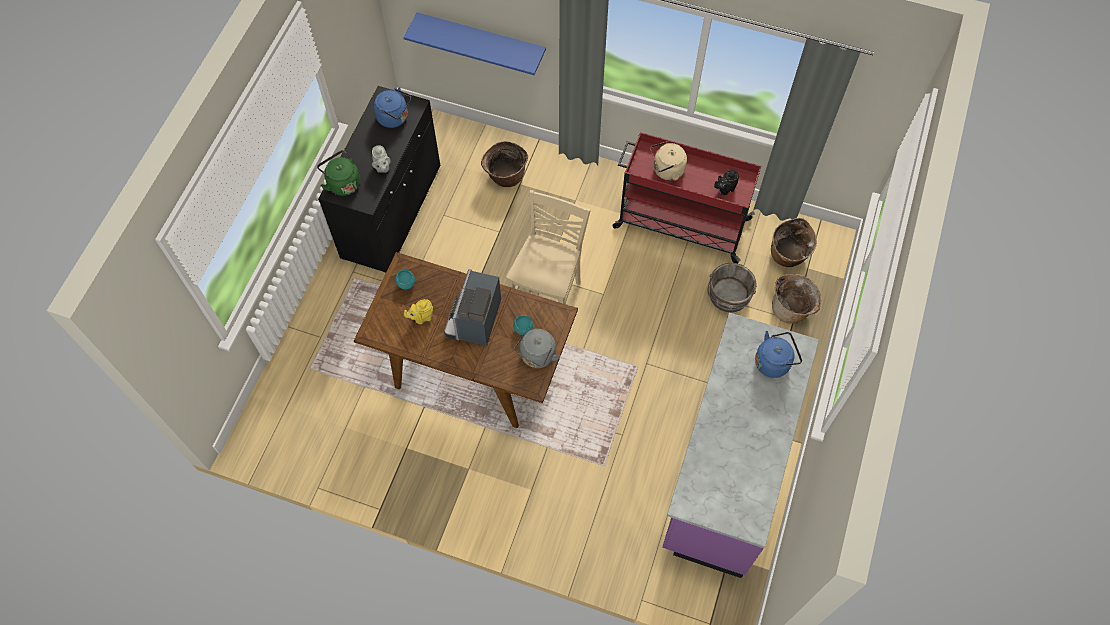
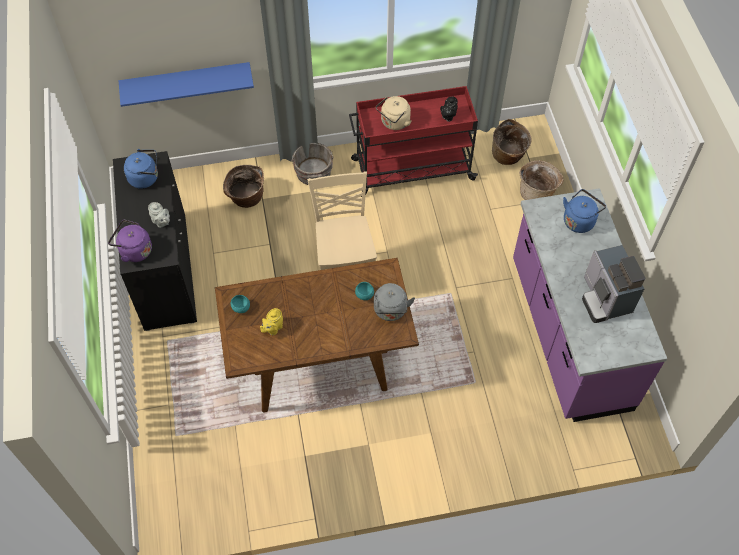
camera: 30 degrees left, 5 degrees down
green kettle [317,150,360,196] -> purple kettle [108,220,152,262]
coffee machine [444,269,501,346] -> coffee machine moved to [582,245,645,323]
grey bucket [707,263,757,312] -> grey bucket moved to [291,142,333,185]

